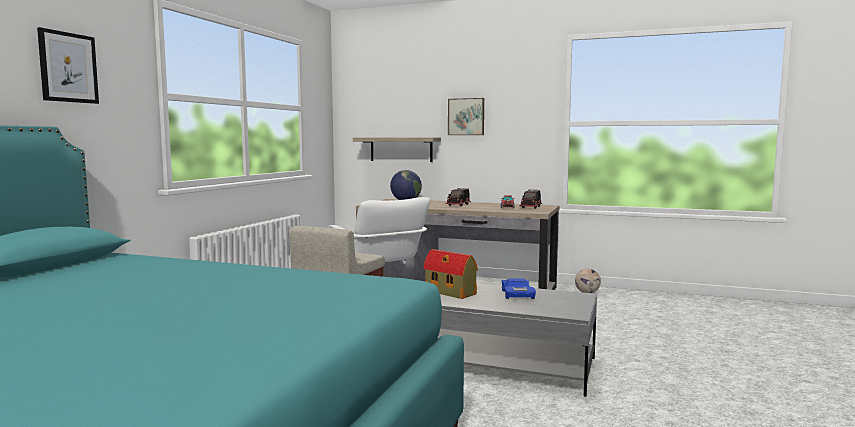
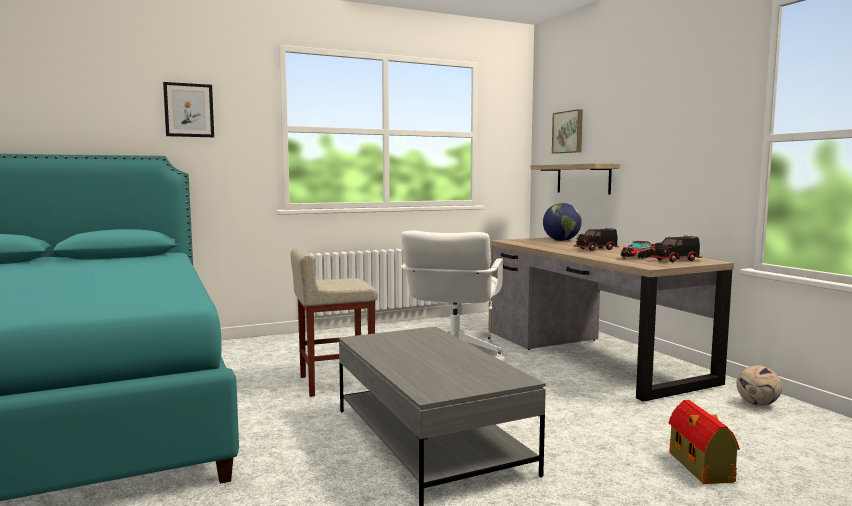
camera: 45 degrees right, 0 degrees up
toy house [424,249,478,299] -> toy house moved to [669,400,740,484]
picture [448,98,484,135] -> picture moved to [552,109,583,154]
blue toy car [502,278,536,299] -> none

